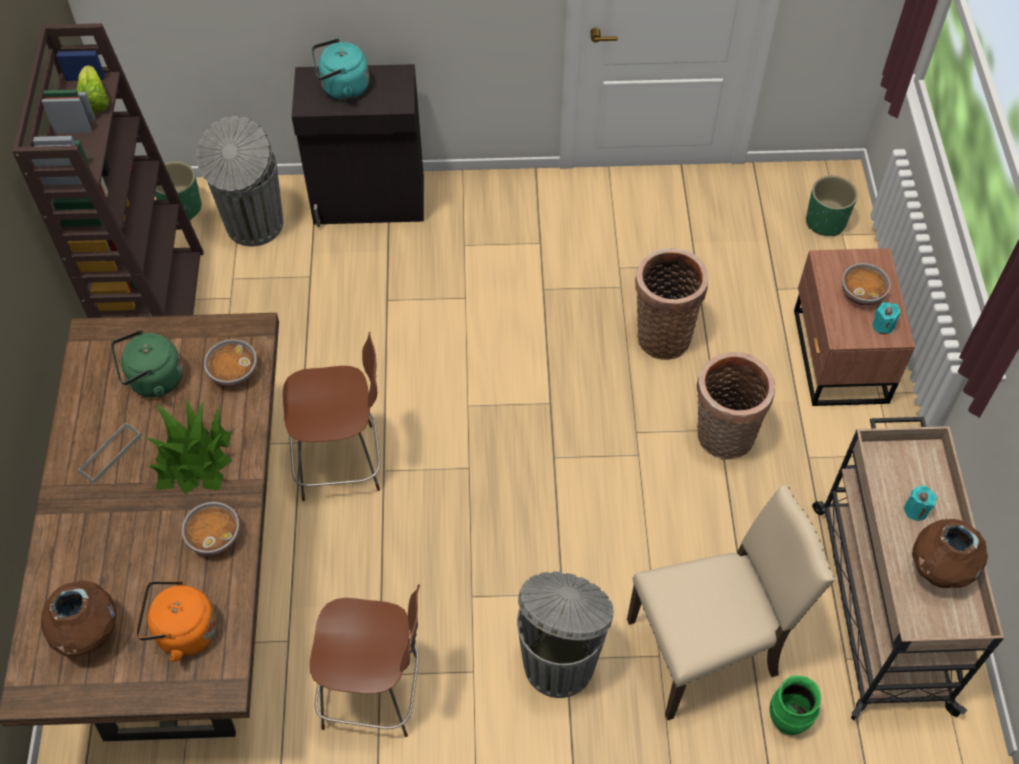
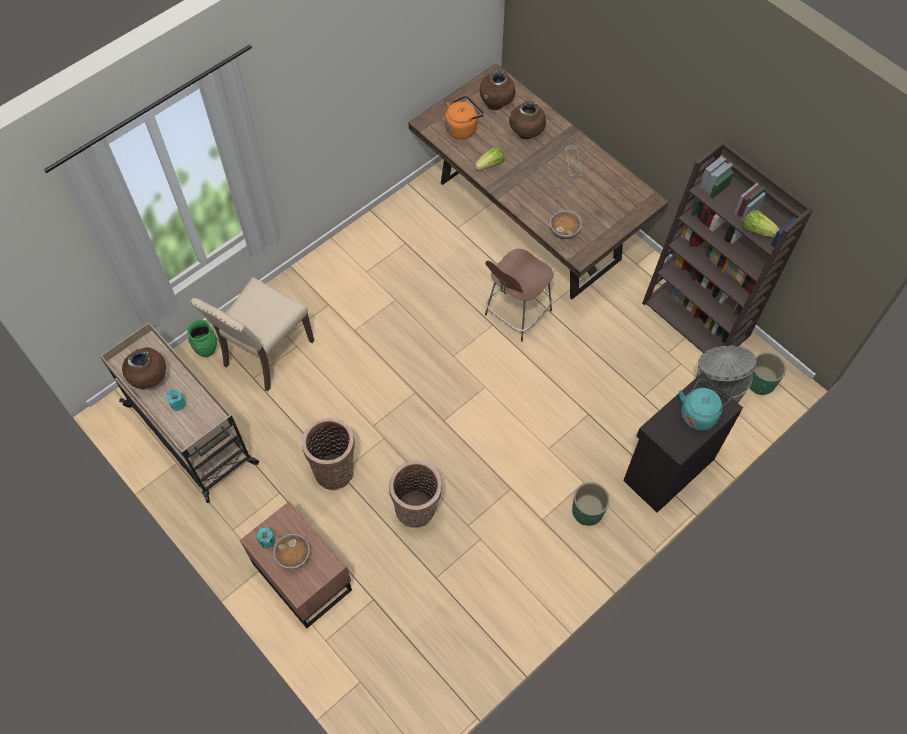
camera: 140 degrees right, 5 degrees up
green kettle [111,330,183,397] -> none
potted plant [145,399,233,494] -> none
bowl [182,502,239,555] -> lettuce [474,147,504,171]
brown chair [310,584,420,737] -> none
grey trash can [517,572,614,698] -> none
green planter [806,175,858,237] -> green planter moved to [572,482,610,526]
none -> brown vase [509,101,546,139]

